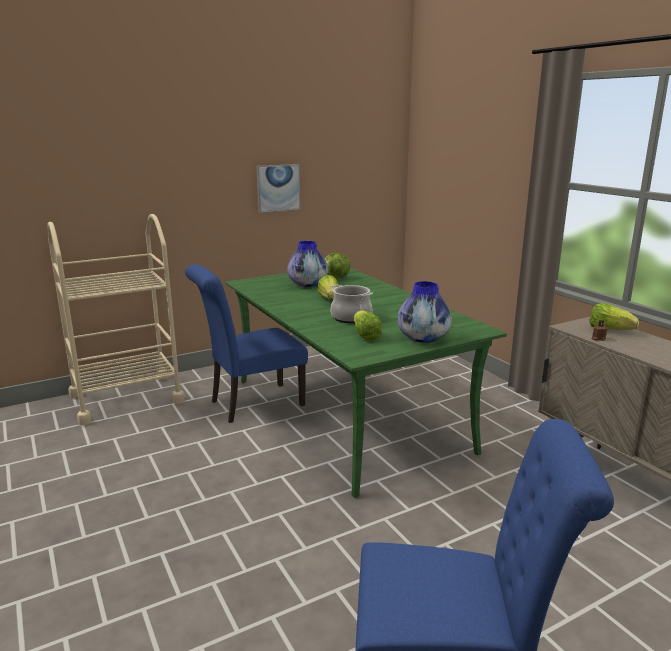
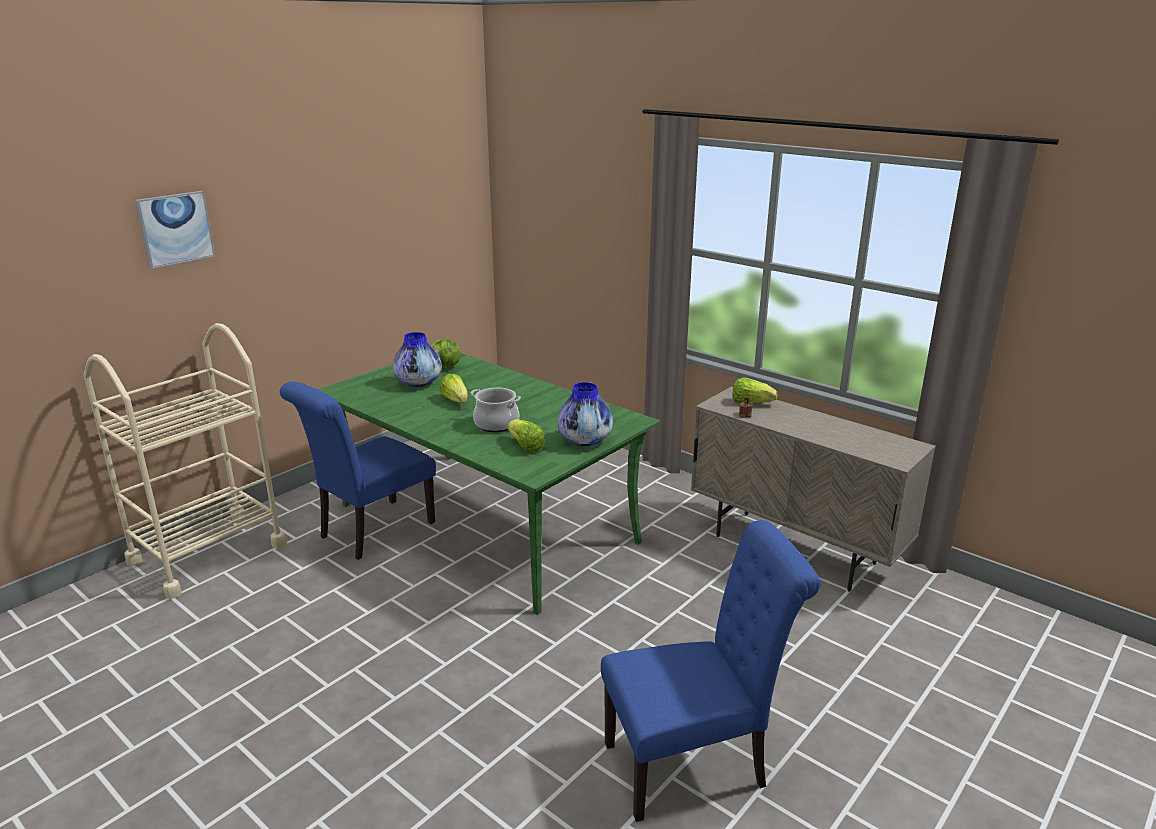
camera: 20 degrees left, 5 degrees up
picture [256,164,300,213] -> picture moved to [135,191,215,269]

